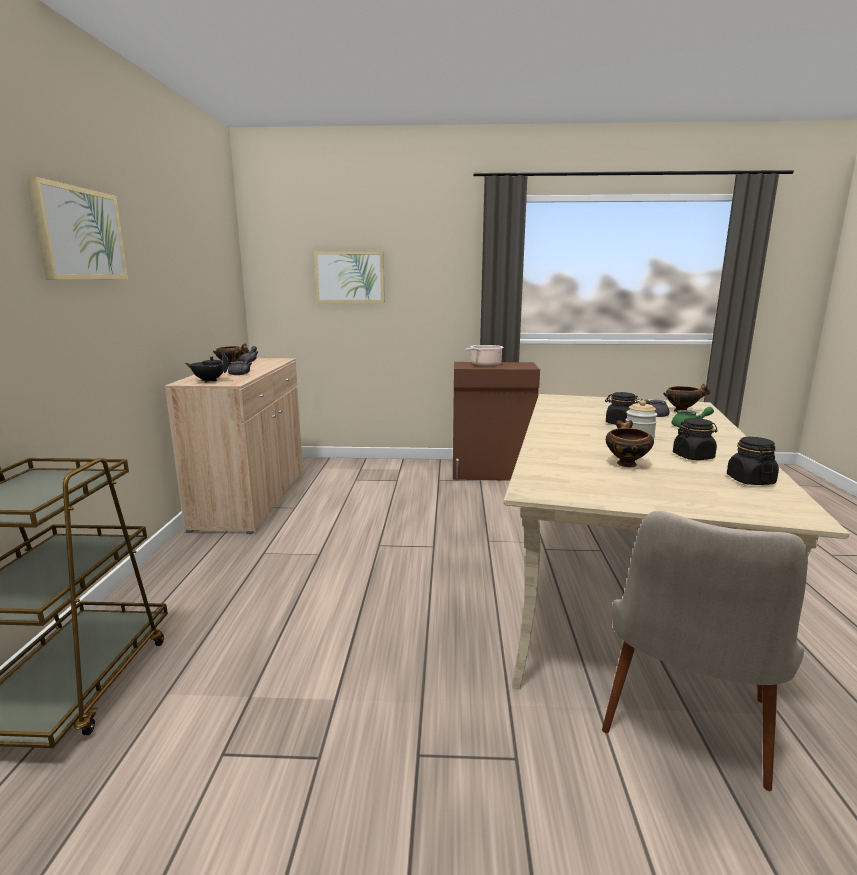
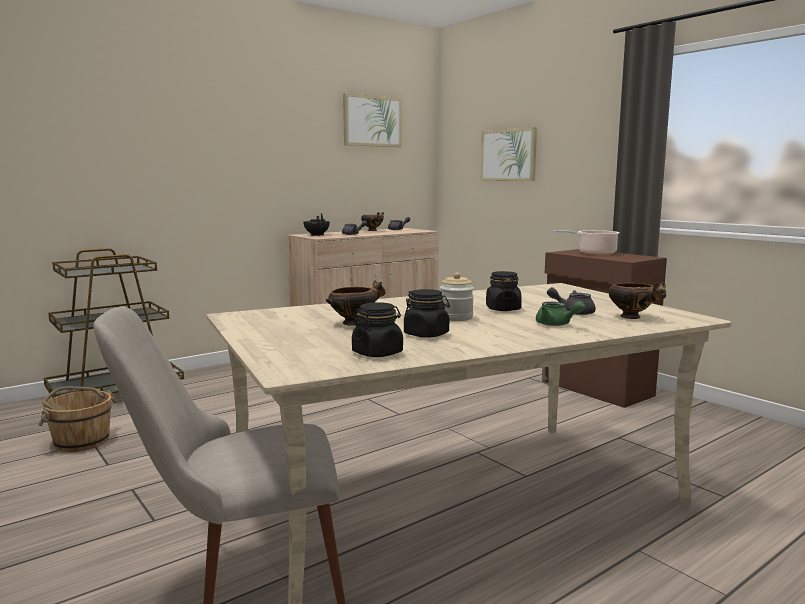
camera: 50 degrees right, 5 degrees down
picture [27,176,128,279] -> picture moved to [343,93,401,147]
none -> brown bucket [38,386,117,452]

